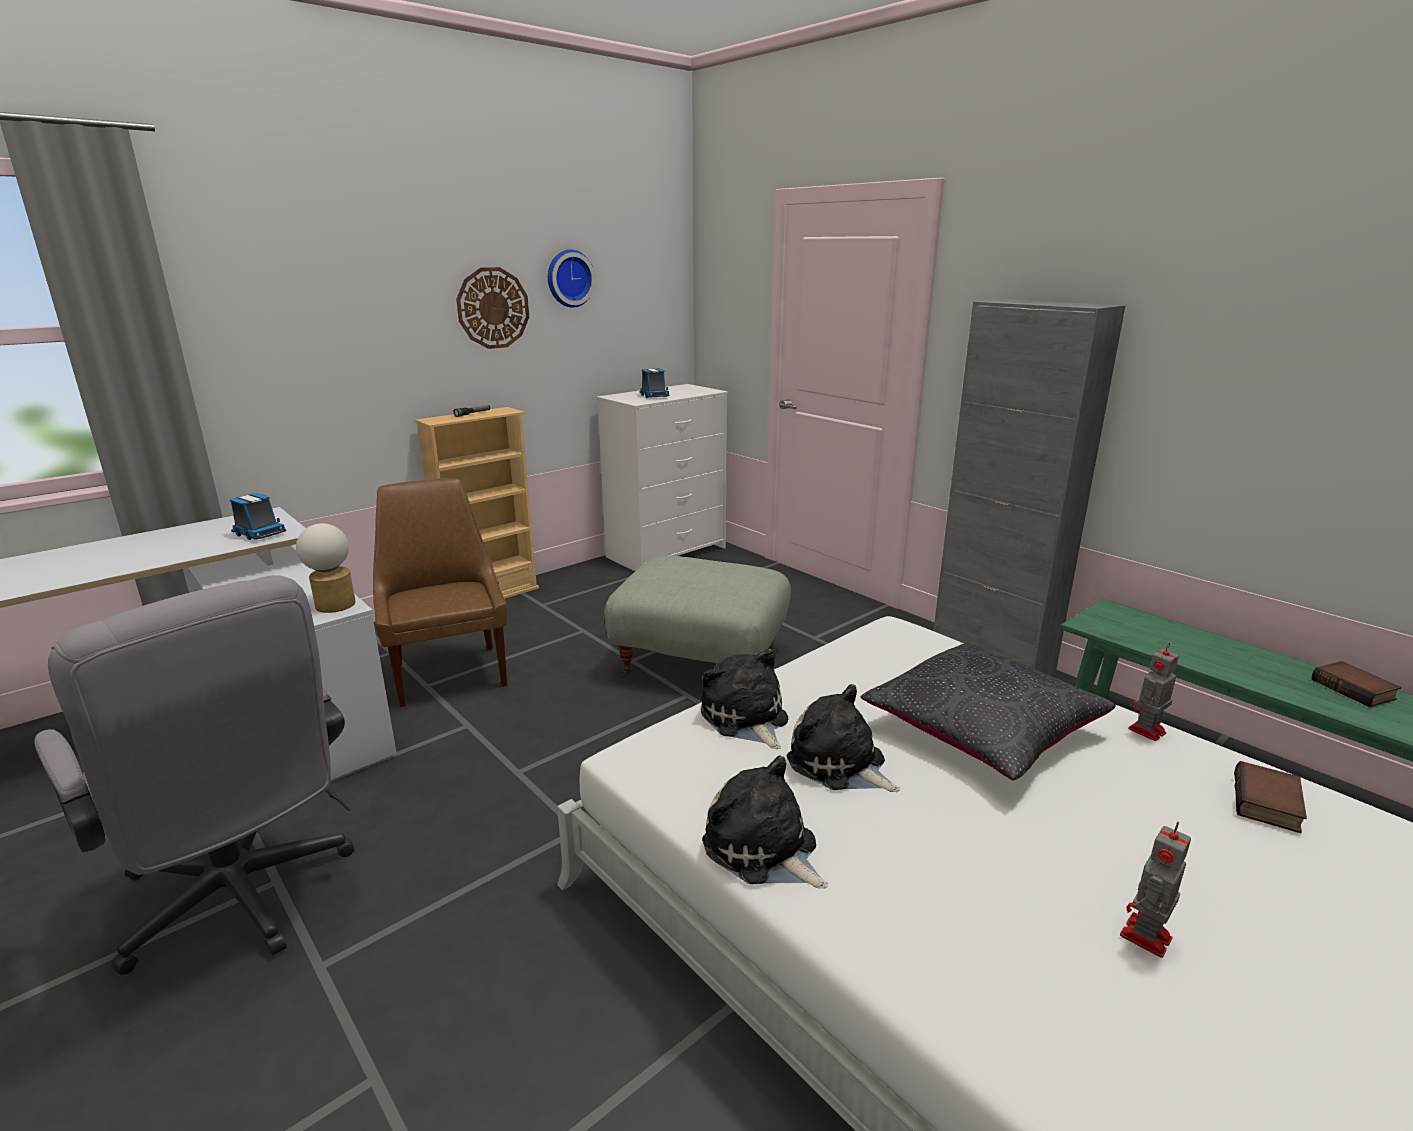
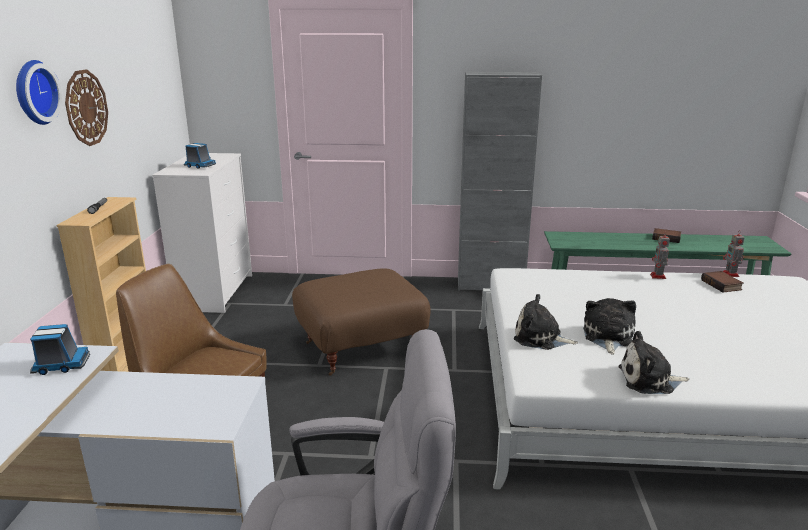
camera: 45 degrees left, 0 degrees up
table lamp [296,523,356,613] -> none
wall clock [548,249,595,308] -> wall clock moved to [16,60,62,125]
grey ottoman [604,556,791,676] -> brown ottoman [292,268,431,376]
plush toy [787,684,900,792] -> plush toy turned 105 degrees clockwise [583,298,636,355]
black pillow [861,642,1116,781] -> none
toy robot [1120,822,1191,958] -> toy robot moved to [723,230,745,277]

